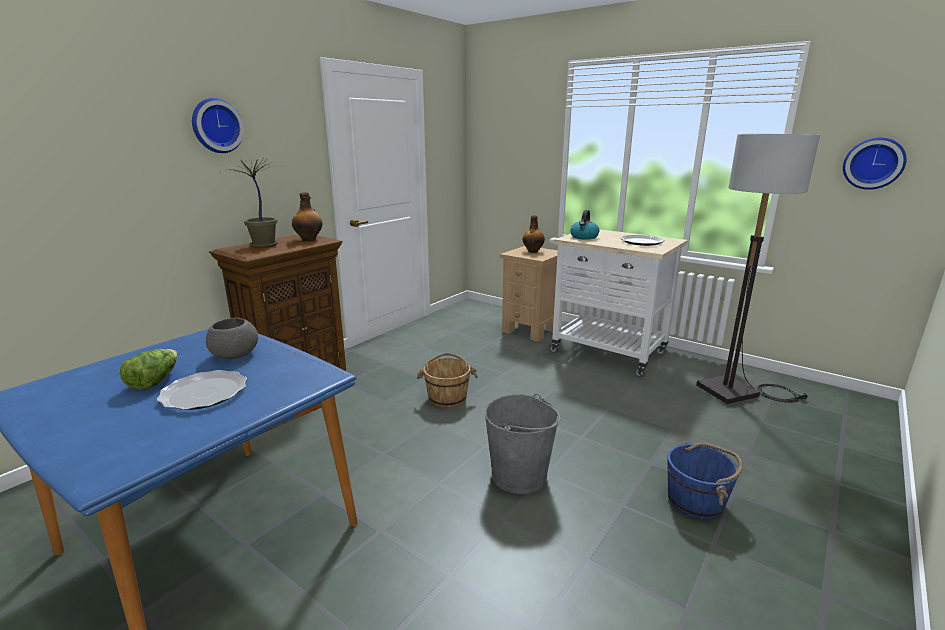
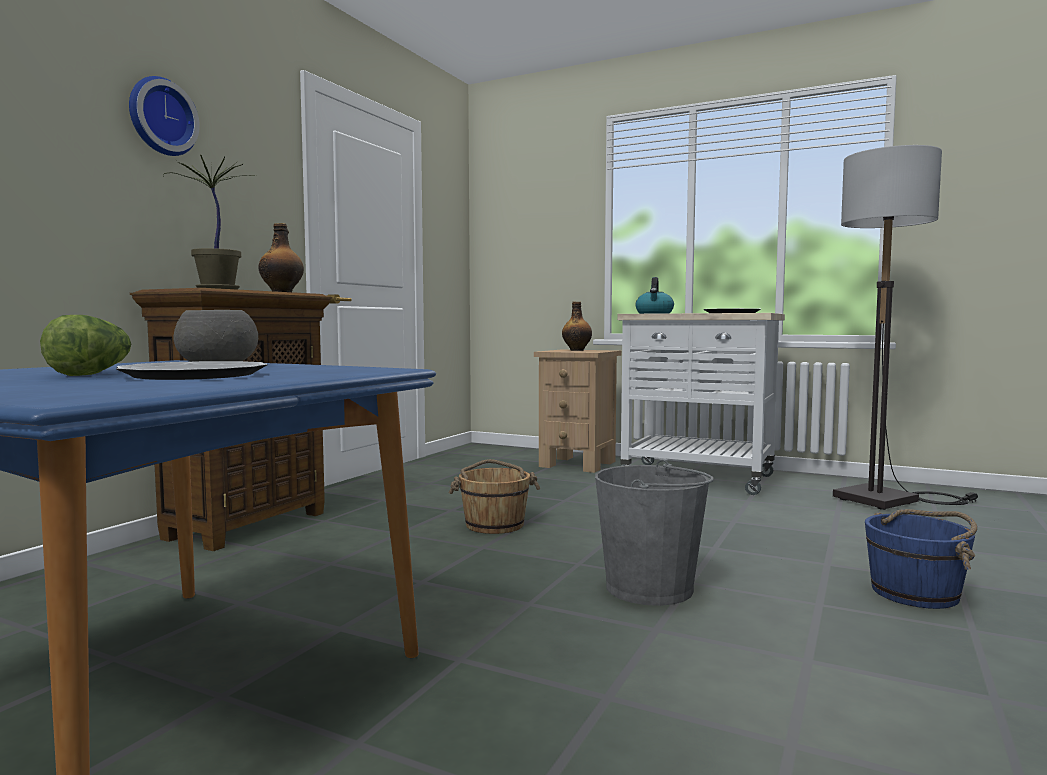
camera: 10 degrees left, 15 degrees down
wall clock [843,138,907,190] -> none

